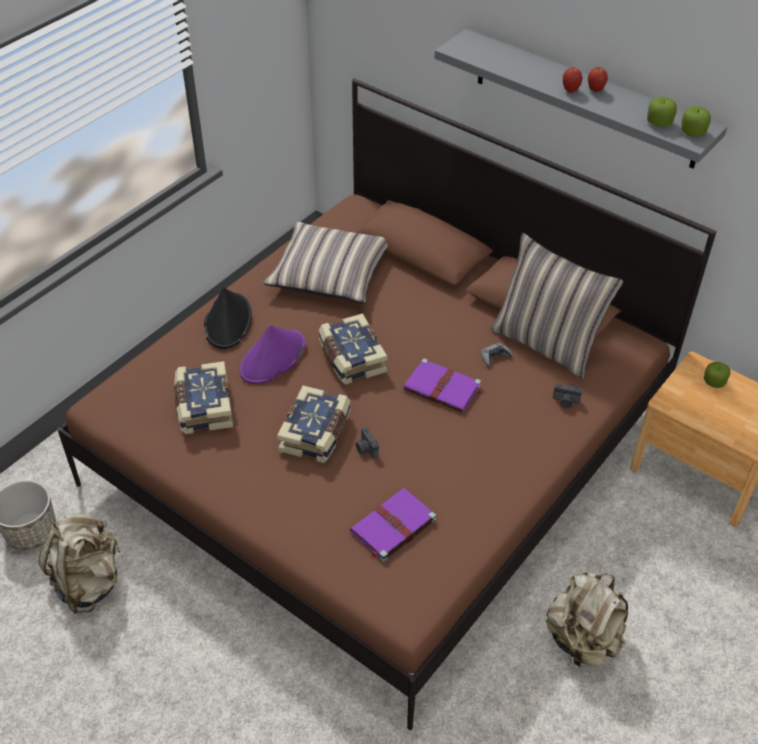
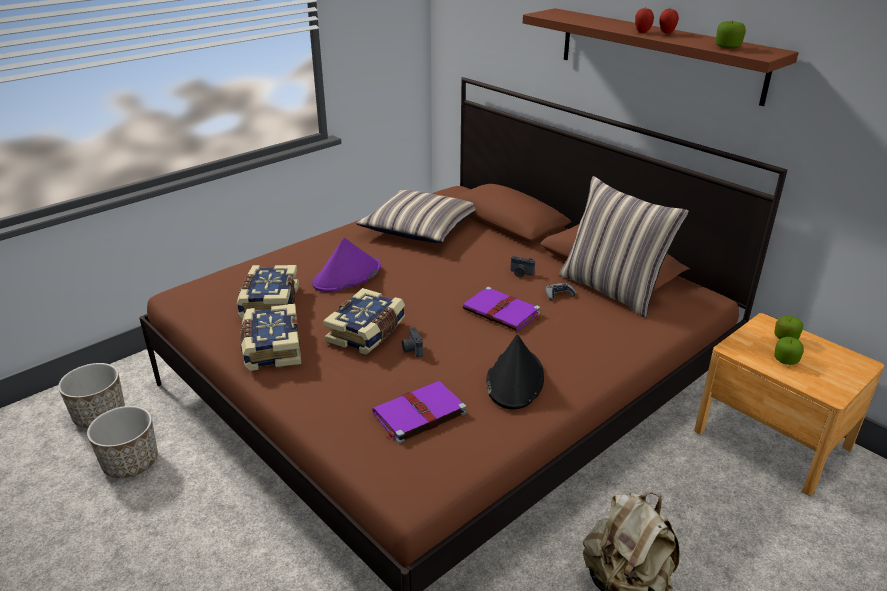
camera: 10 degrees right, 15 degrees down
beige backpack [38,513,120,614] -> planter [87,406,158,478]
black hat [204,287,252,349] -> black hat moved to [486,334,544,409]
book [319,313,388,385] -> book moved to [240,304,301,371]
grey shelf [435,29,727,169] -> brown shelf [523,8,799,106]
camera [553,384,582,408] -> camera moved to [510,256,535,277]
apple [681,106,711,137] -> apple moved to [774,337,804,365]

